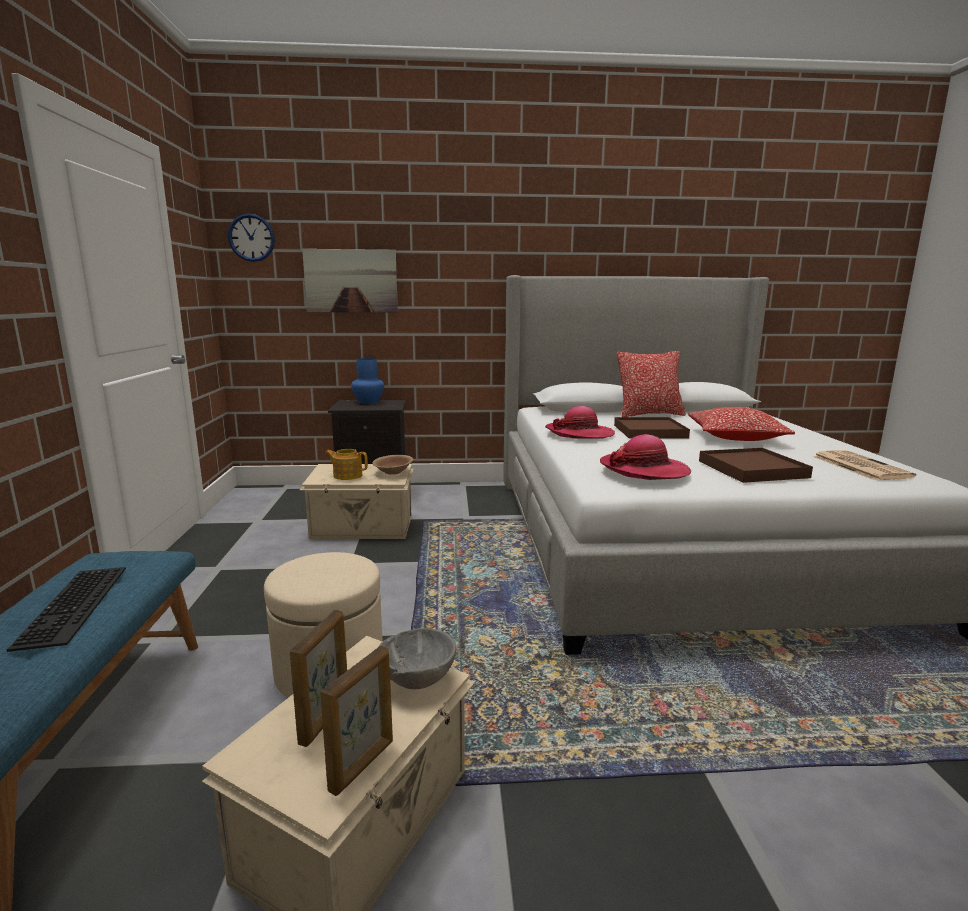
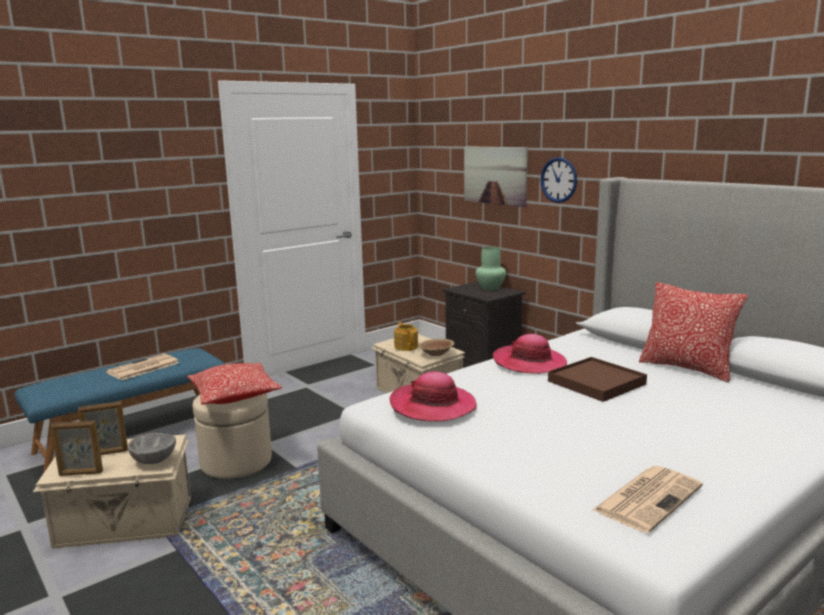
camera: 55 degrees right, 0 degrees up
keyboard [7,567,126,652] -> newspaper [106,354,179,380]
wall clock [228,214,275,262] -> wall clock moved to [540,157,577,203]
blue vase [351,358,384,404] -> green vase [475,247,506,290]
pillow [688,407,795,441] -> pillow moved to [187,363,282,405]
brown tray [699,448,813,483] -> none

